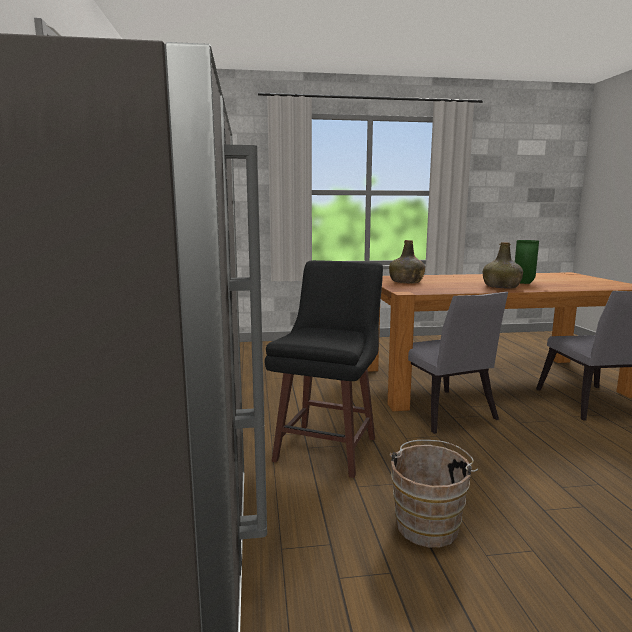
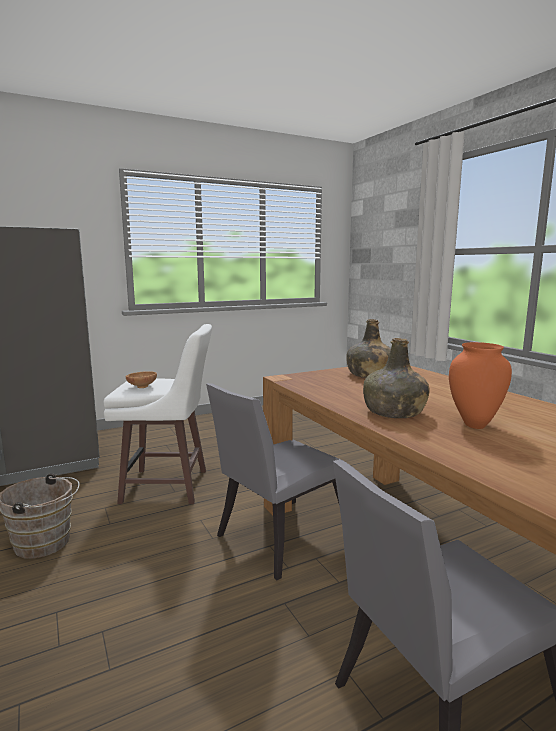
camera: 70 degrees right, 0 degrees up
black stool [265,260,383,478] -> white stool [104,324,212,504]
green vase [515,240,539,284] -> orange vase [449,342,512,429]
none -> brown bowl [126,371,157,388]

